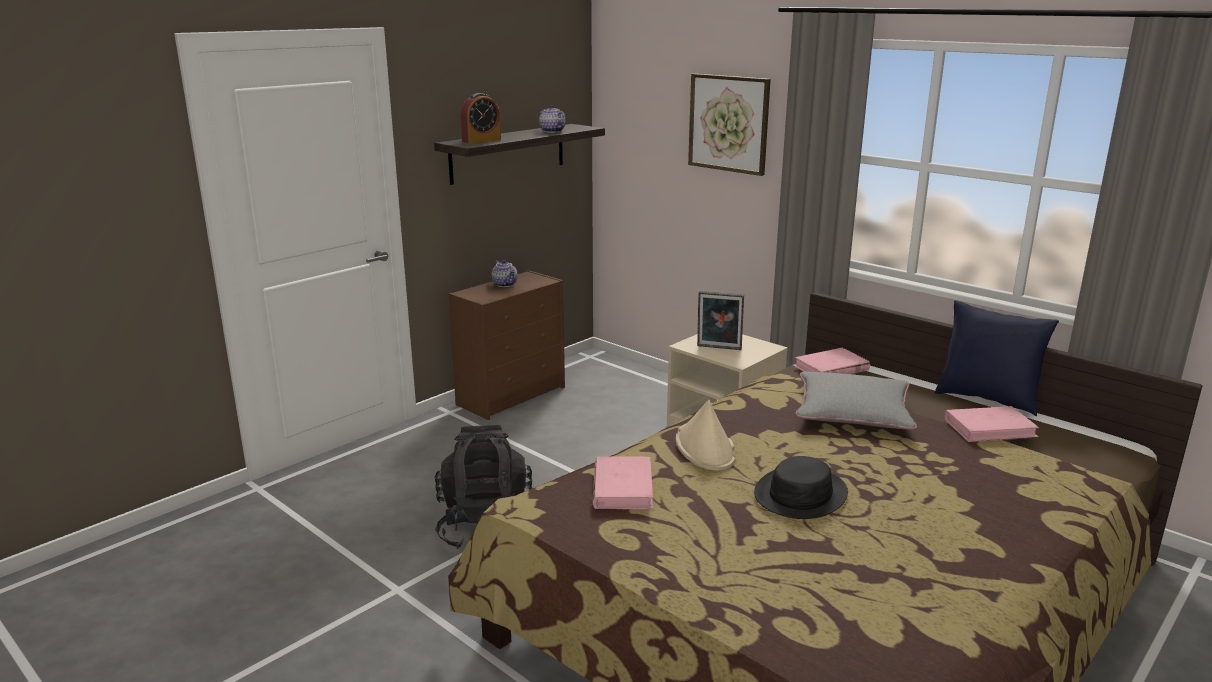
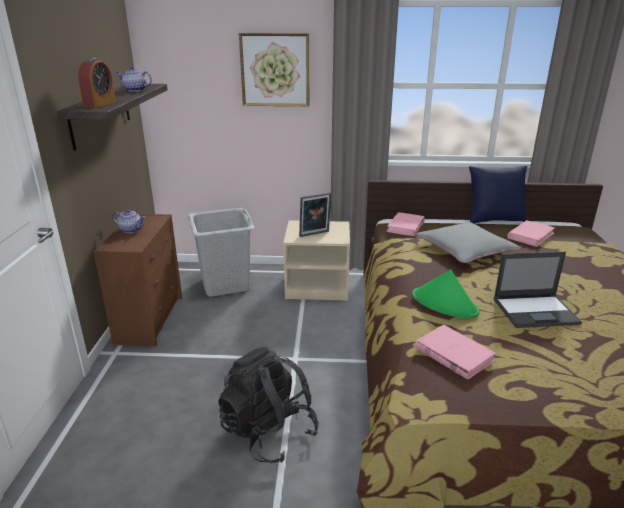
camera: 40 degrees left, 5 degrees up
beige hat [676,400,736,471] -> green hat [412,269,479,318]
black hat [754,456,848,519] -> laptop [493,252,582,328]
none -> grey laundry basket [188,208,255,297]

